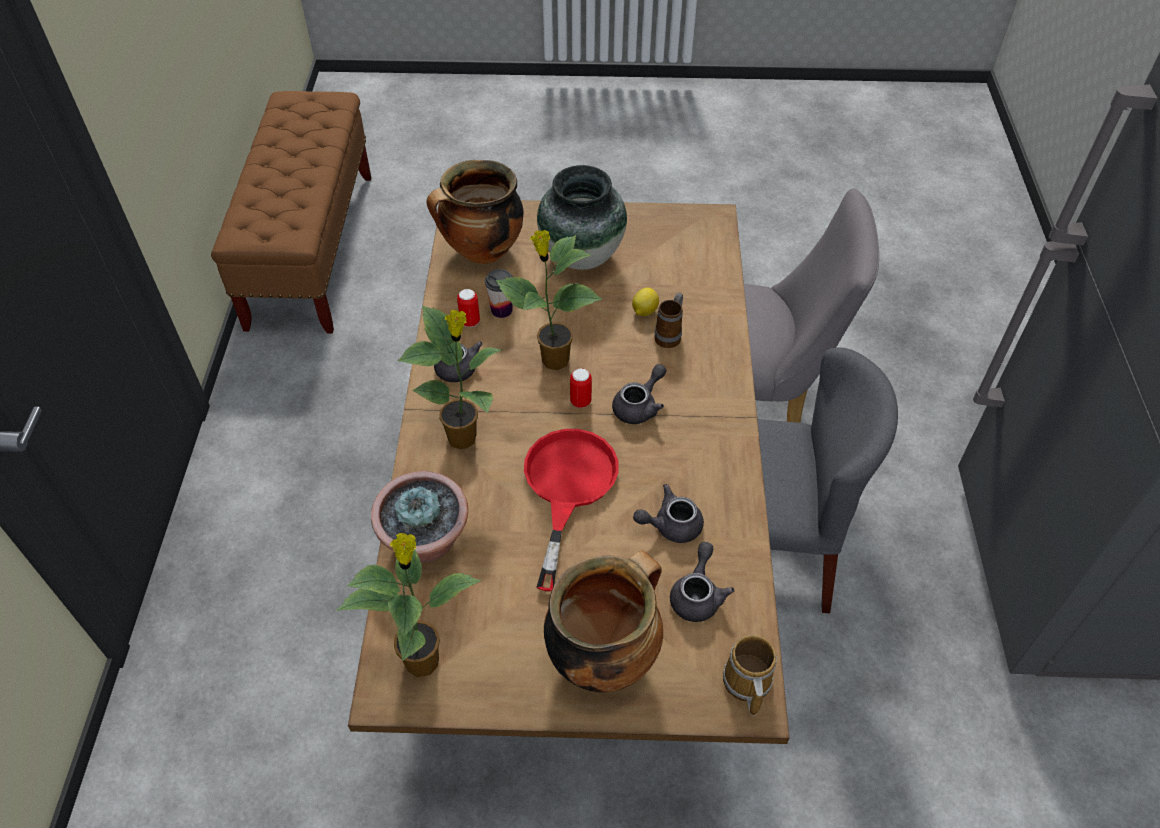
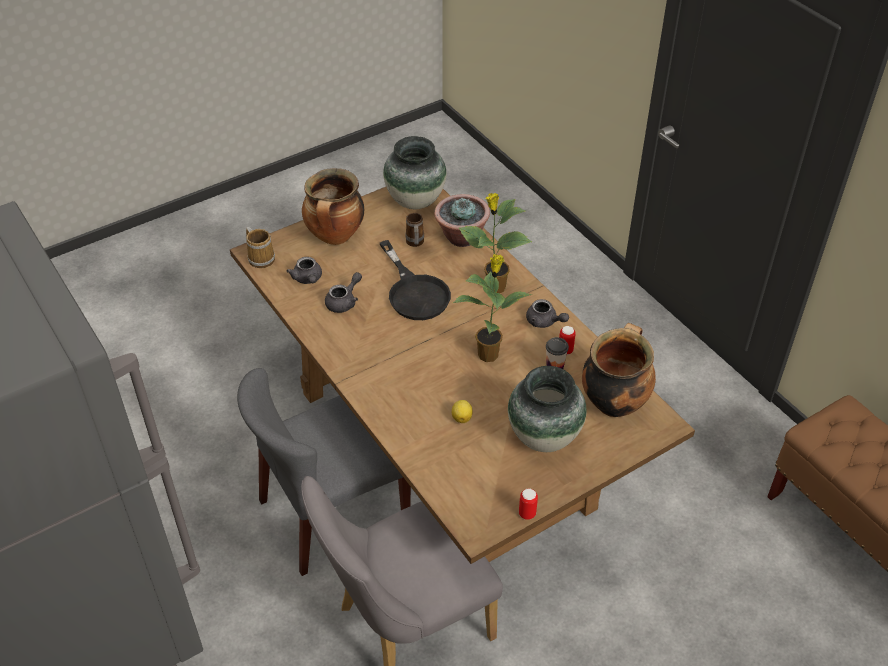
camera: 145 degrees right, 5 degrees down
potted plant [336,533,482,677] -> vase [383,136,446,209]
red frying pan [524,429,619,591] -> black frying pan [380,240,451,320]
can [570,369,592,408] -> can moved to [519,488,538,520]
grey teapot [612,364,666,424] -> none
mug [655,293,683,348] -> mug moved to [406,213,424,247]

